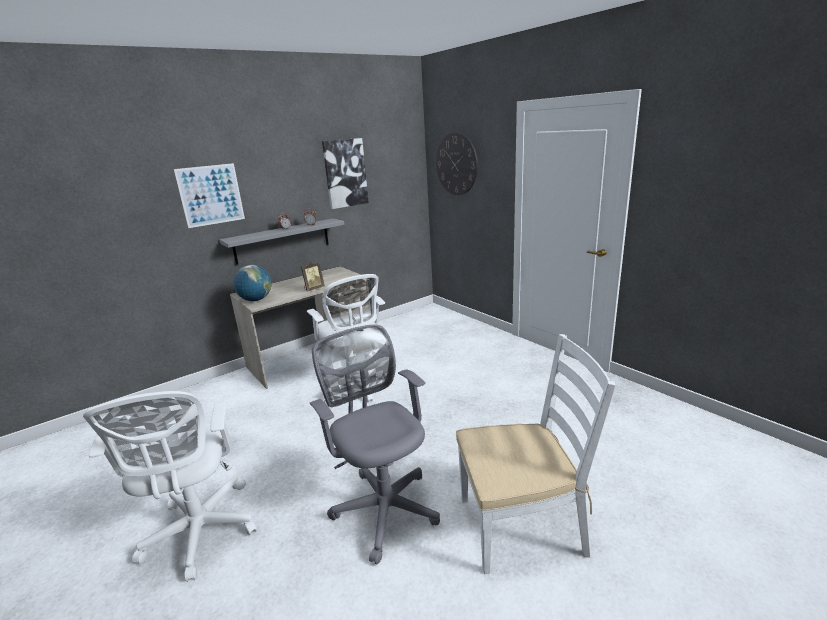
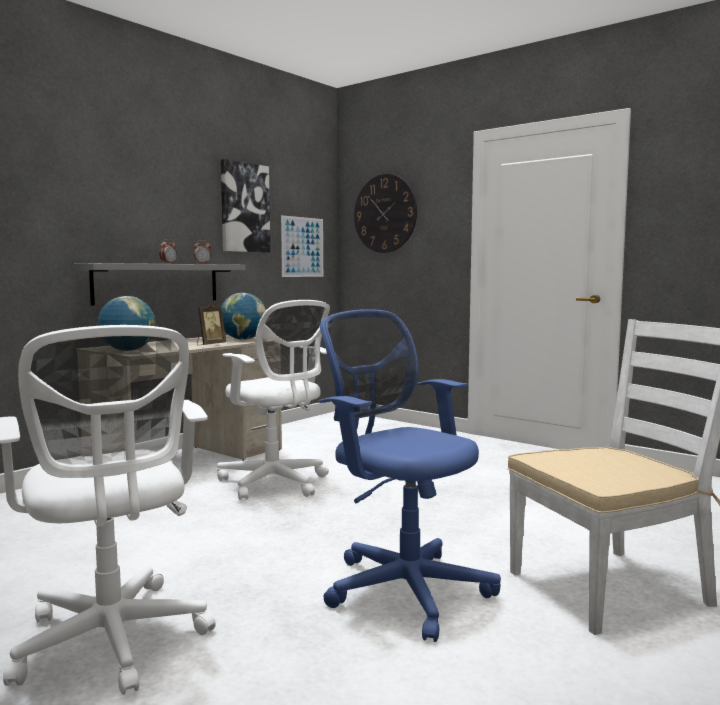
camera: 15 degrees left, 15 degrees down
picture [174,163,245,228] -> picture moved to [281,215,323,277]
grey office chair [310,325,440,565] -> blue office chair [319,309,501,642]
none -> globe [221,293,266,340]

